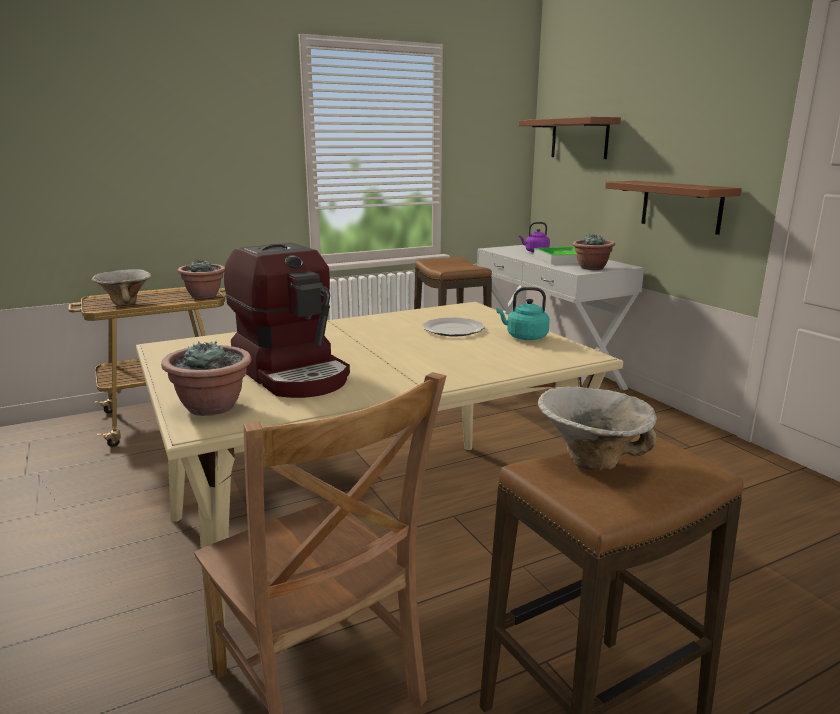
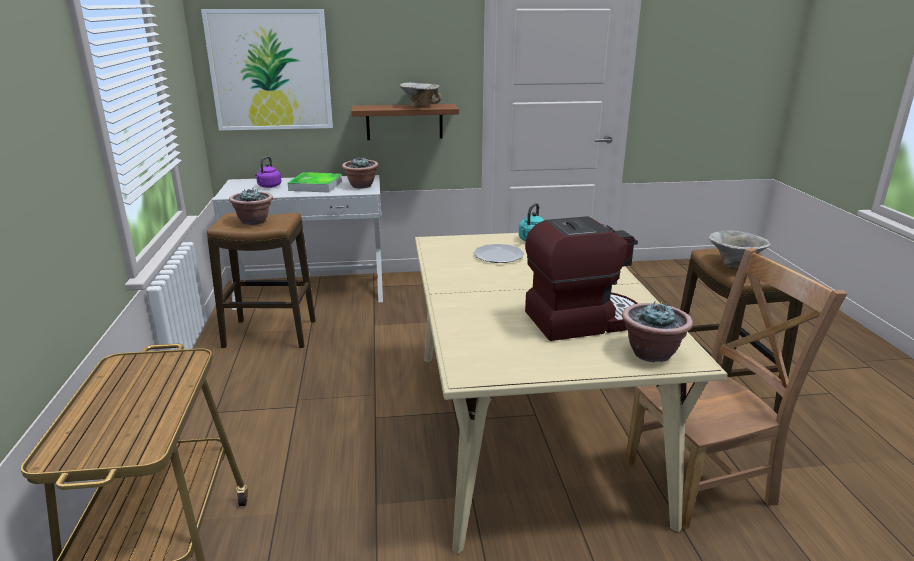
camera: 70 degrees left, 5 degrees up
bowl [92,269,151,305] -> bowl moved to [399,83,441,108]
potted plant [178,259,225,299] -> potted plant moved to [229,188,273,225]
brown shelf [519,117,621,159] -> picture [201,9,333,130]

